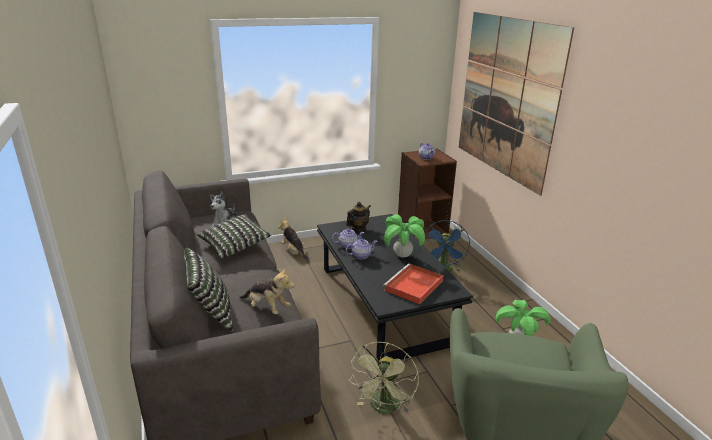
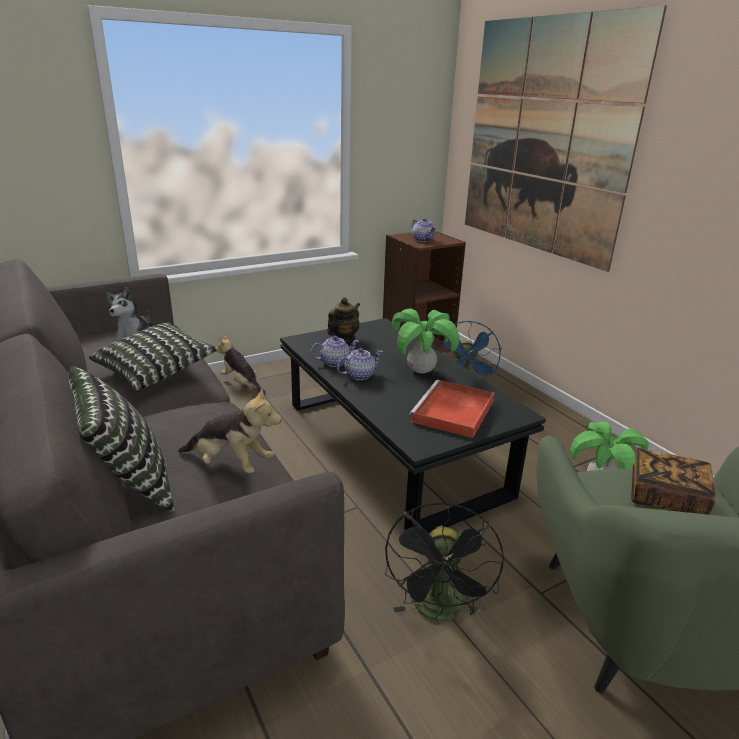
camera: 10 degrees left, 0 degrees up
green fan [349,342,419,414] -> black fan [385,503,504,622]
none -> book [631,448,716,515]

